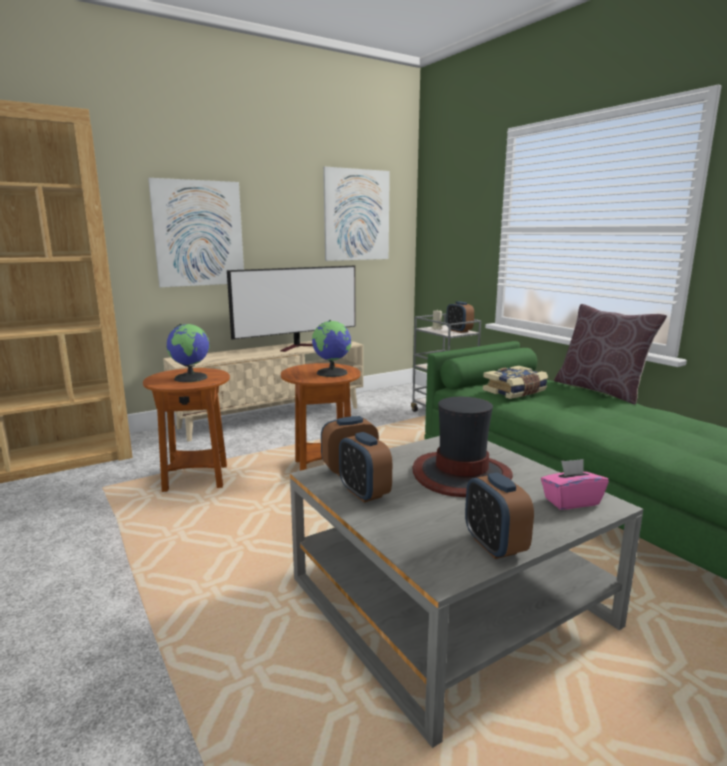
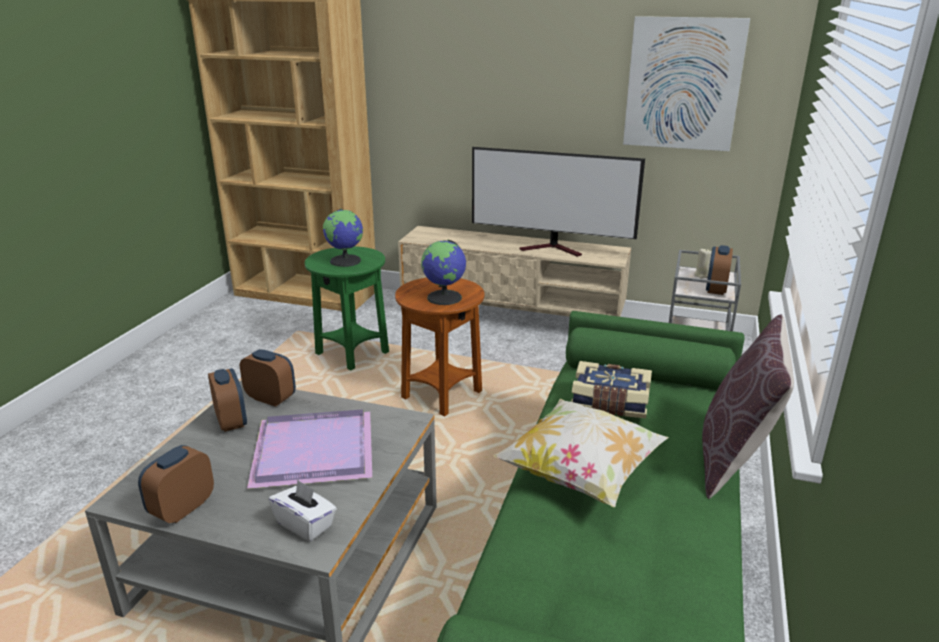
camera: 50 degrees right, 10 degrees up
brown side table [143,368,230,492] -> green side table [305,246,389,371]
picture [148,178,244,287] -> none
alarm clock [339,432,392,503] -> alarm clock turned 135 degrees clockwise [208,368,247,432]
hat [413,397,513,497] -> purple tray [247,409,372,489]
pink tissue box [541,459,609,510] -> white tissue box [268,480,337,542]
none -> pillow [494,399,669,507]

